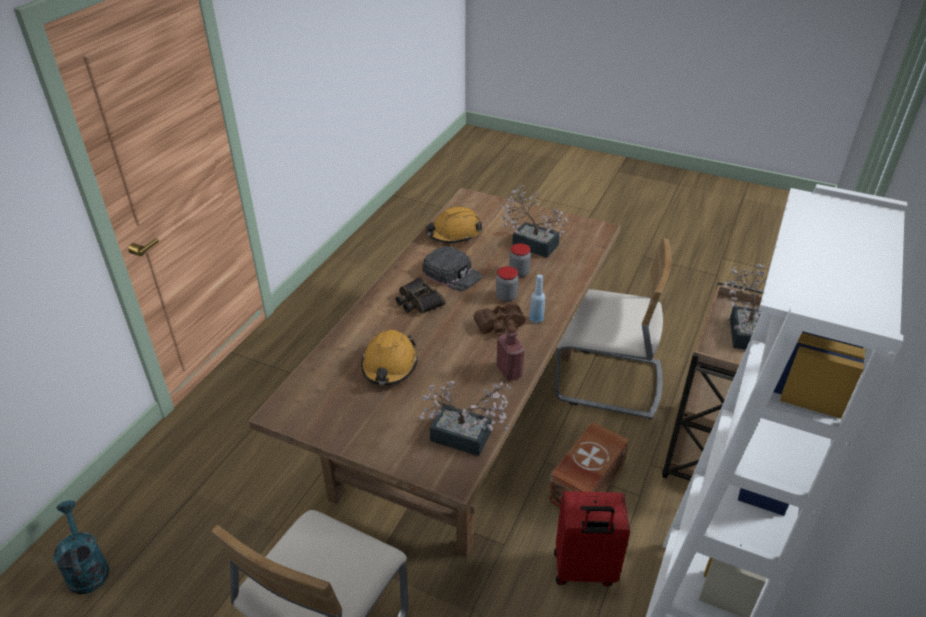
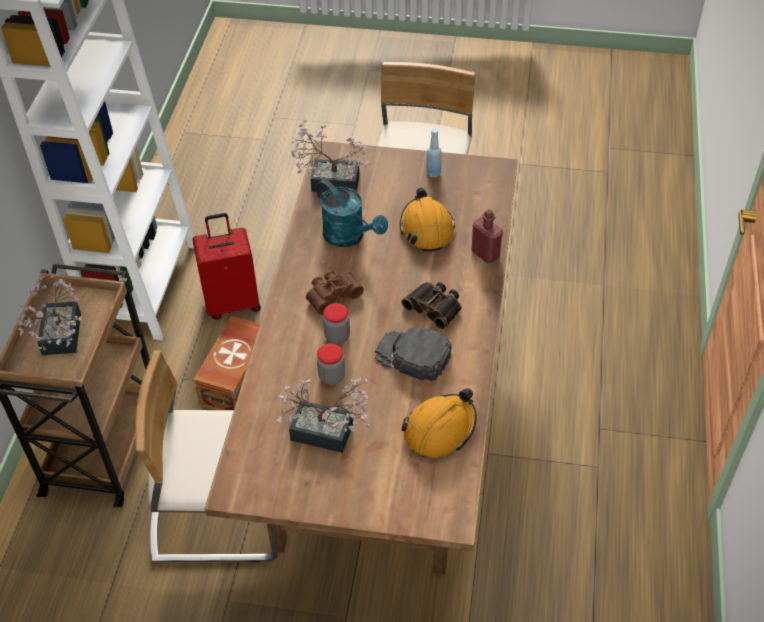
camera: 165 degrees right, 10 degrees up
turquoise watering can [53,500,109,594] -> turquoise watering can moved to [316,179,388,247]
red bottle [497,325,525,381] -> red bottle moved to [471,209,503,263]
blue bottle [529,274,545,323] -> blue bottle moved to [426,129,441,177]

